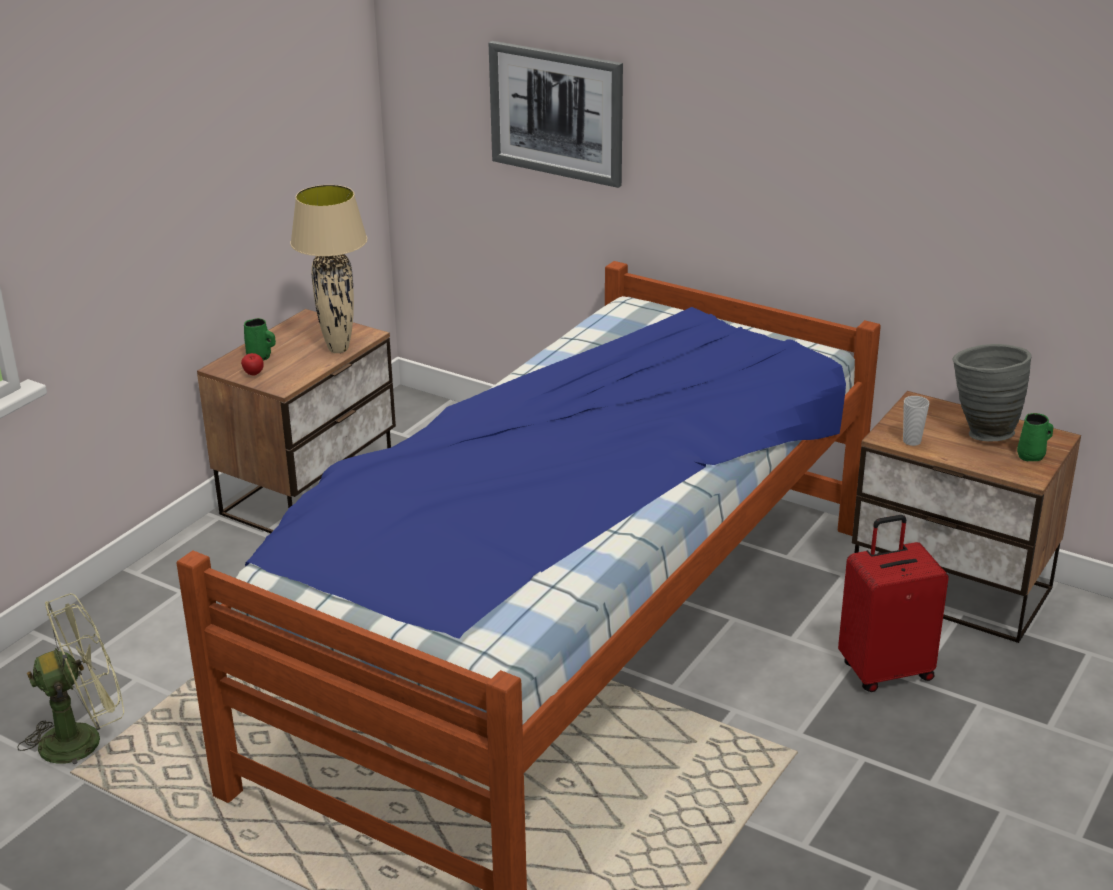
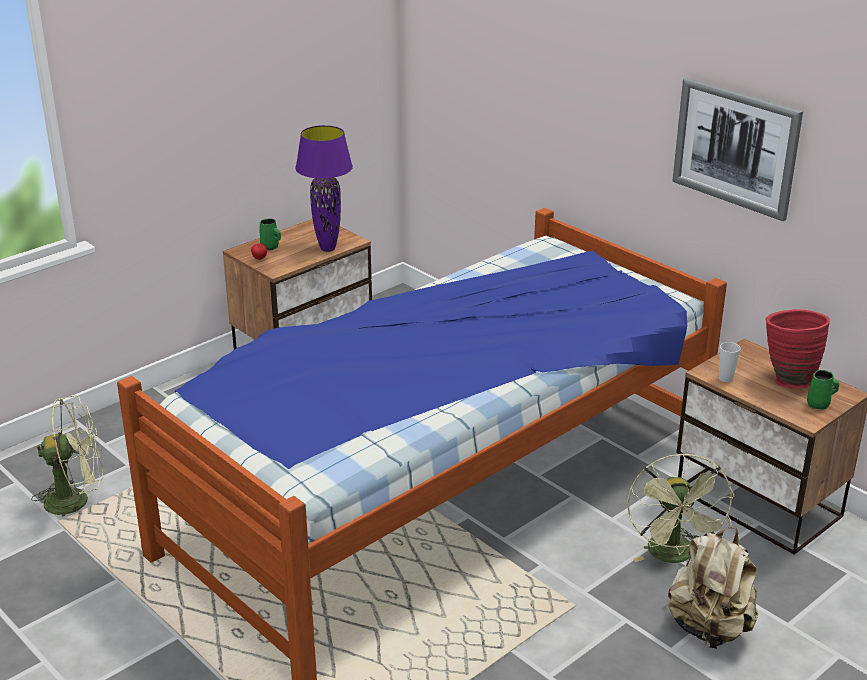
camera: 15 degrees right, 0 degrees up
beige table lamp [290,185,368,353] -> purple table lamp [295,125,353,252]
picture [489,41,623,188] -> picture moved to [672,78,803,221]
red suitcase [838,515,949,692] -> green fan [627,453,735,563]
grey vase [952,344,1032,441] -> red vase [765,309,830,389]
none -> beige backpack [668,527,758,649]

